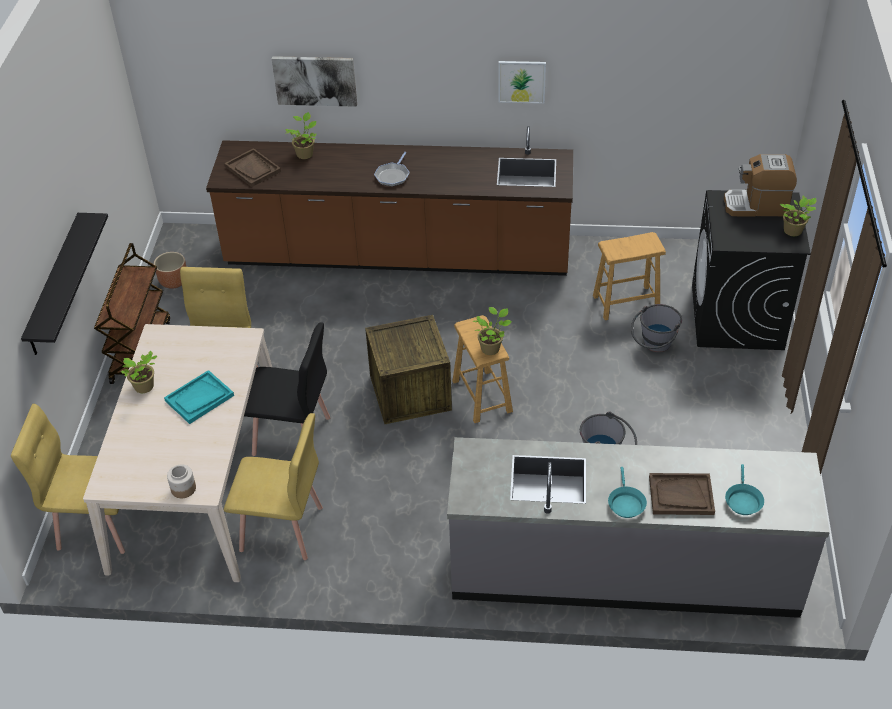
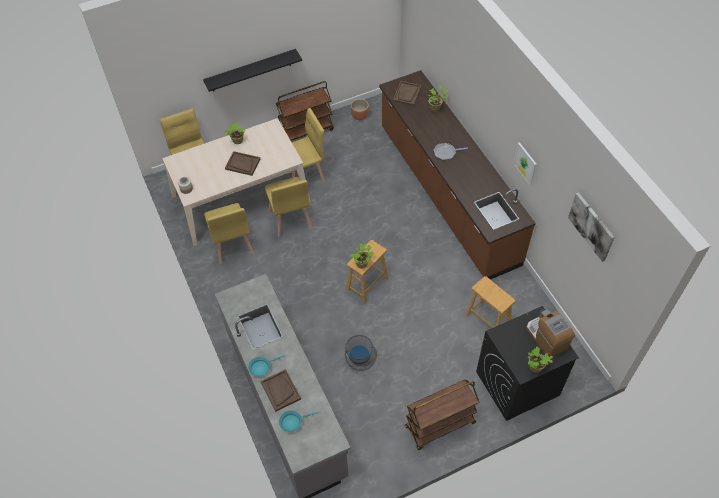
camera: 60 degrees right, 10 degrees up
turquoise tray [164,370,234,424] -> brown tray [225,151,260,176]
black chair [244,322,330,456] -> yellow chair [264,177,312,236]
picture [272,56,357,107] -> picture moved to [568,192,615,262]
crate [365,315,452,424] -> none
grey bucket [631,304,682,352] -> none
none -> brown cart [405,379,479,450]

